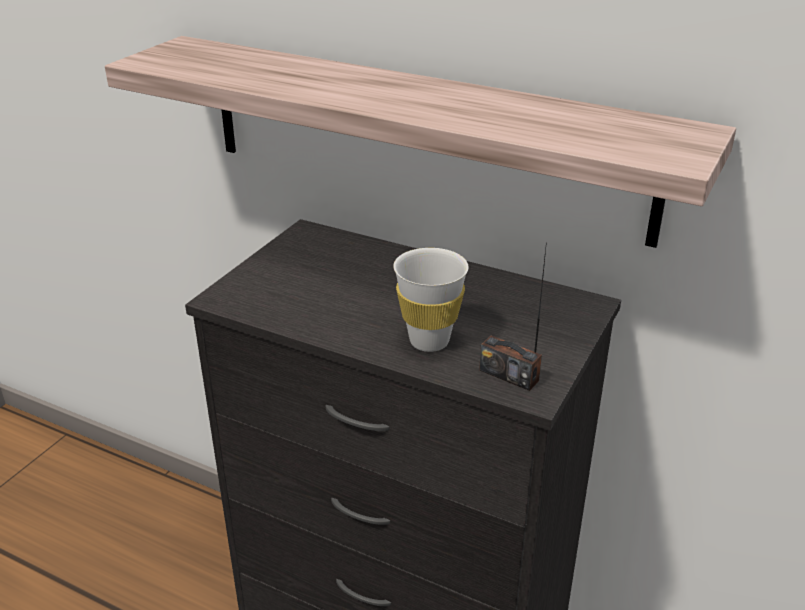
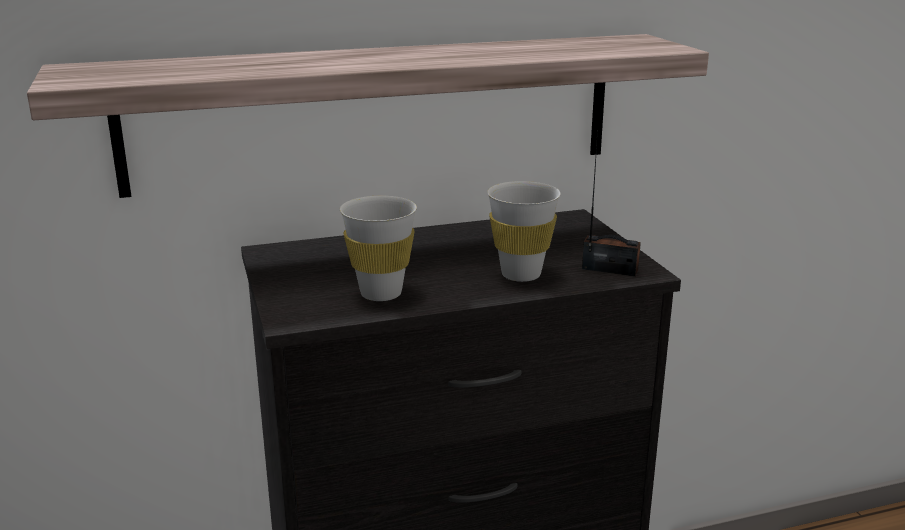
camera: 45 degrees left, 10 degrees down
radio [479,242,547,391] -> radio turned 150 degrees counterclockwise [582,130,641,277]
none -> white cup [340,196,417,301]

